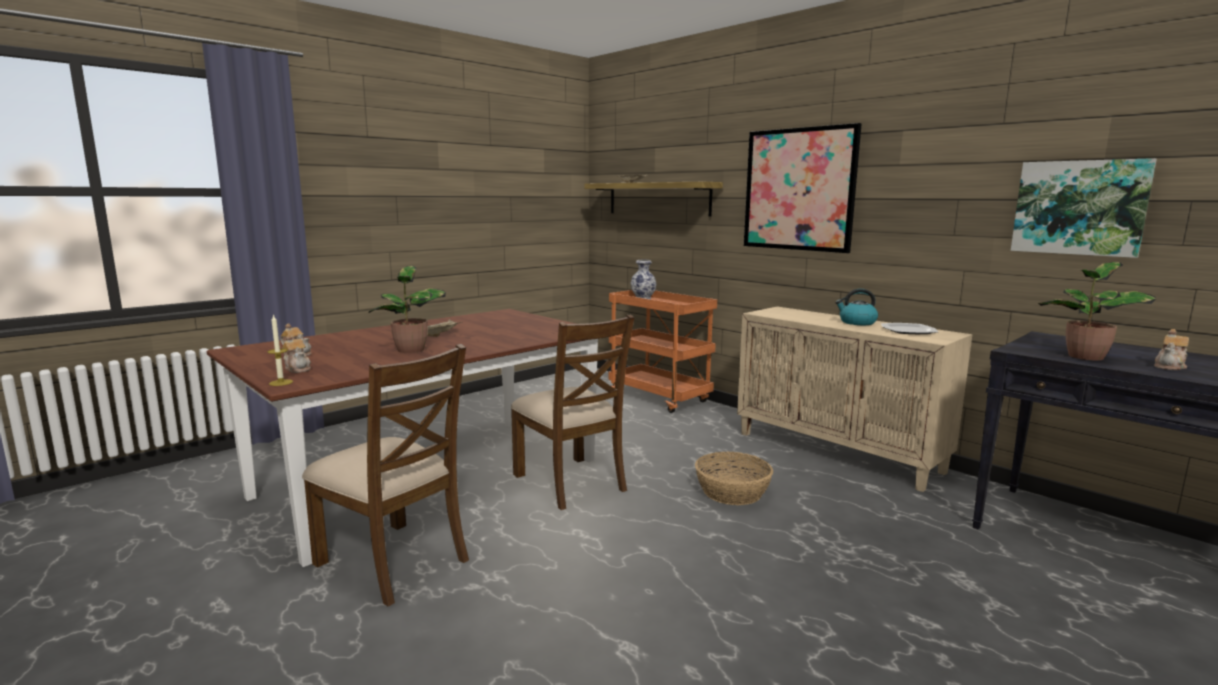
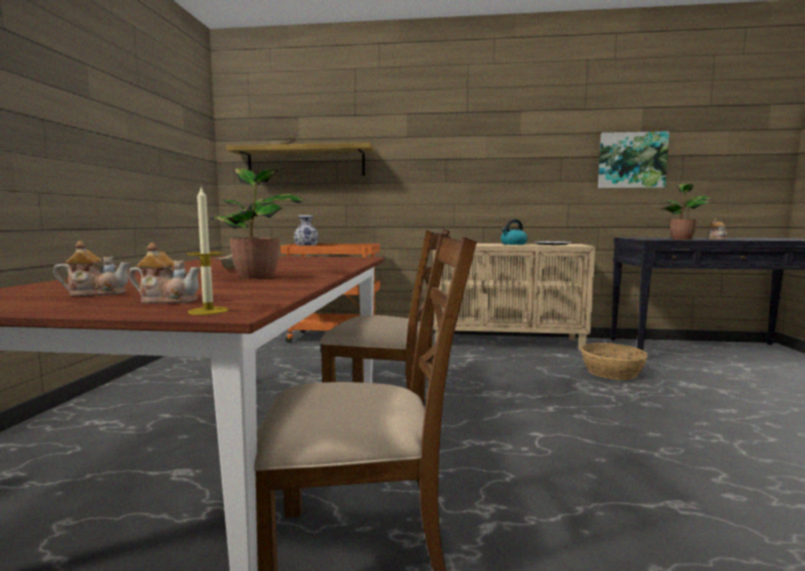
camera: 40 degrees left, 5 degrees down
basket [695,452,773,505] -> basket moved to [581,343,648,380]
picture [744,123,862,253] -> none

